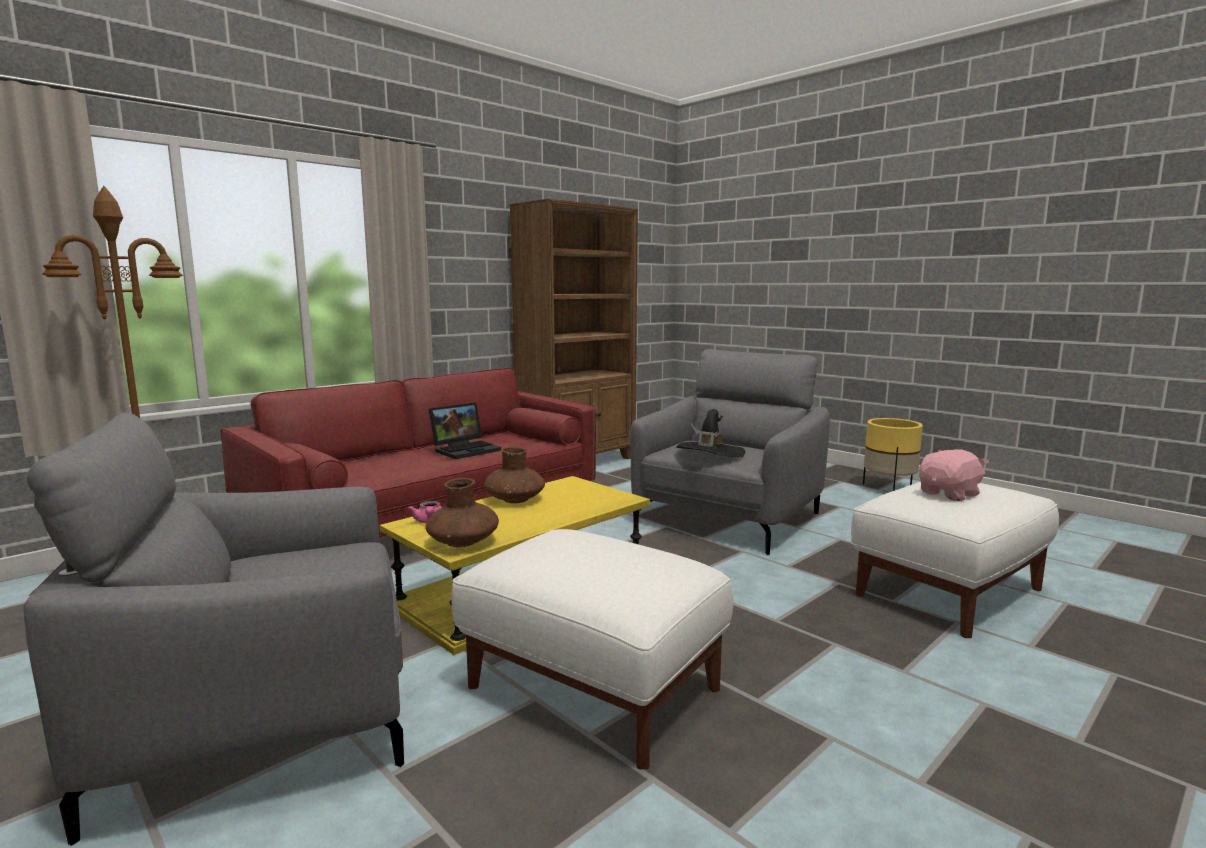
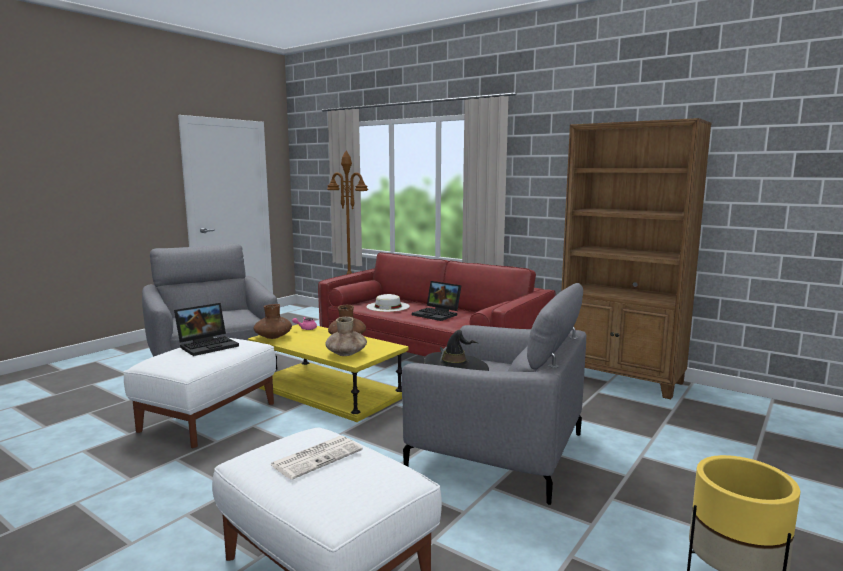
camera: 80 degrees right, 0 degrees up
pink plush toy [919,449,989,501] -> newspaper [270,436,363,480]
none -> laptop [174,303,239,356]
none -> brown vase [325,317,367,356]
none -> white hat [366,294,410,312]

